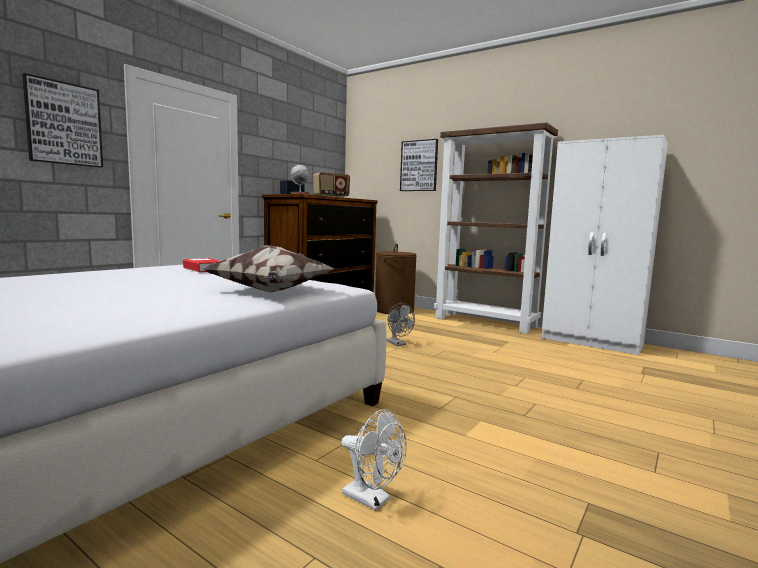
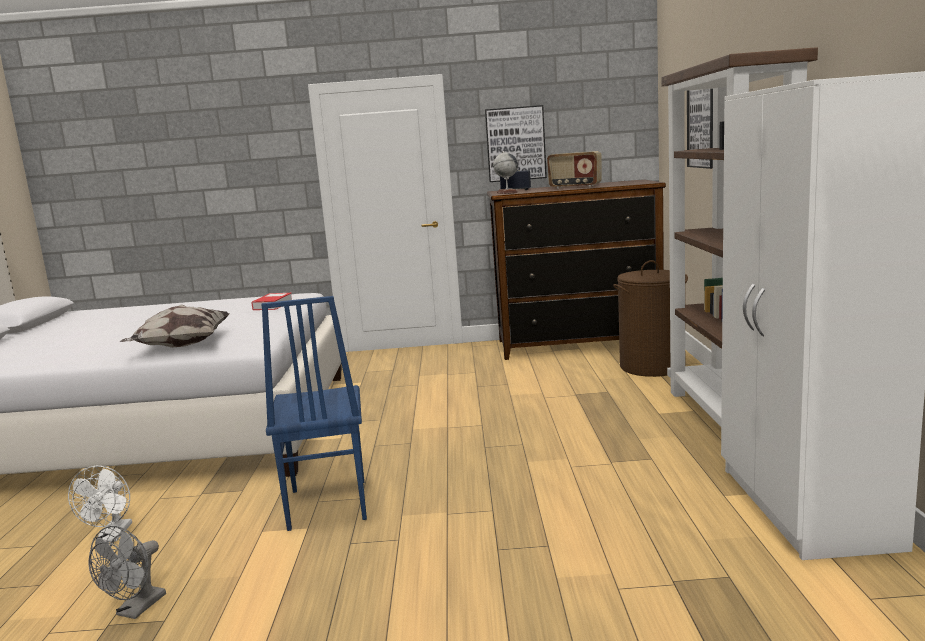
camera: 55 degrees right, 5 degrees up
picture [22,73,103,168] -> picture moved to [485,105,547,182]
grey fan [386,303,415,346] -> grey fan moved to [89,526,166,619]
none -> blue chair [261,296,367,531]

